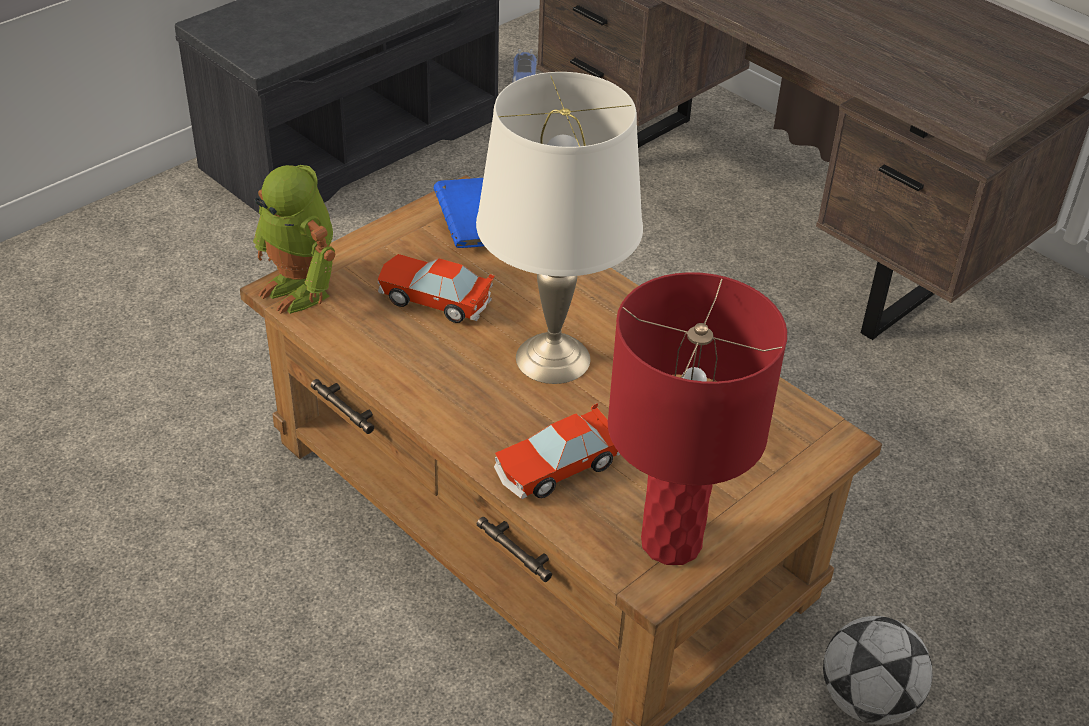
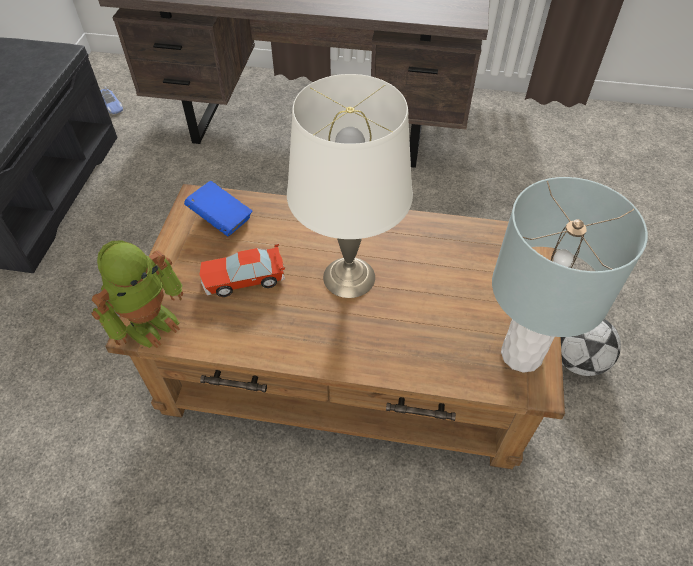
camera: 35 degrees left, 10 degrees up
toy robot [253,165,335,314] -> toy robot turned 60 degrees counterclockwise [91,240,183,348]
toy car [494,403,620,499] -> none
red table lamp [608,272,787,565] -> grey table lamp [492,177,648,373]

